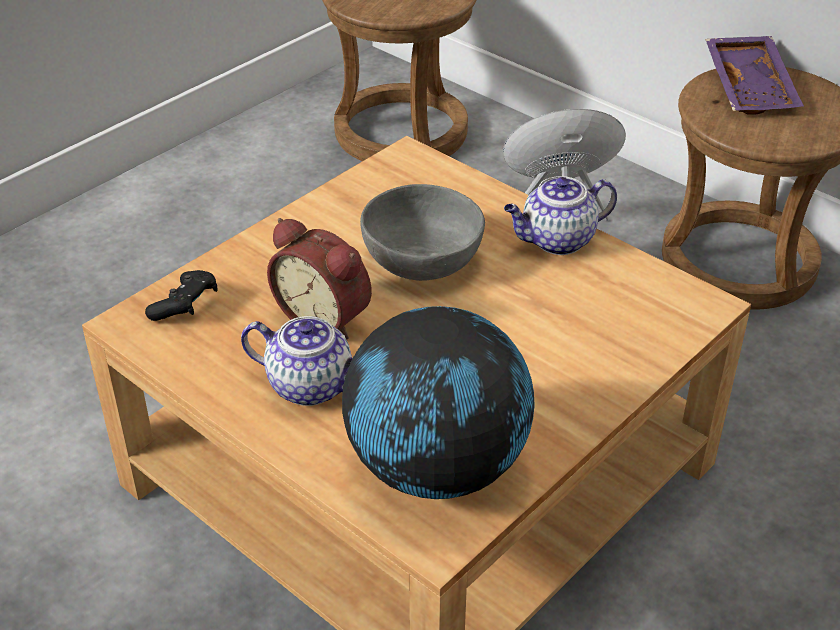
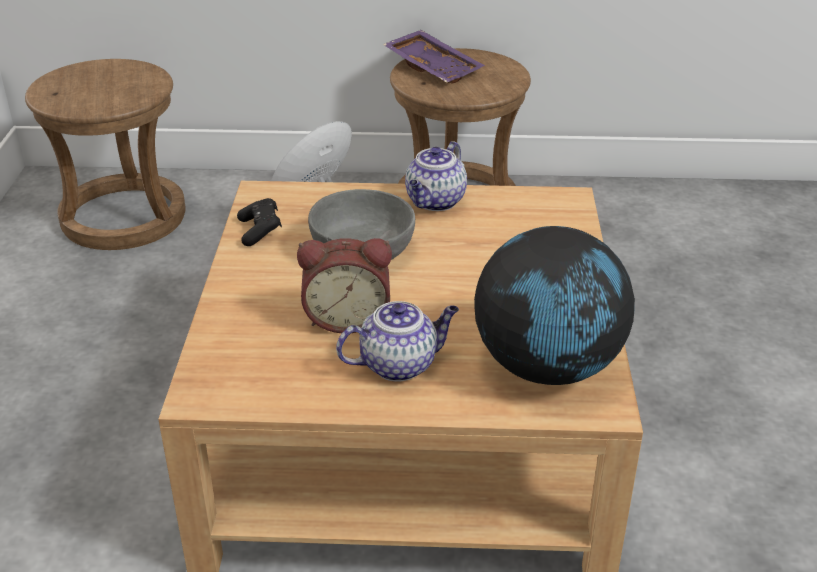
camera: 40 degrees left, 5 degrees down
black game controller [145,270,218,321] -> black game controller moved to [237,198,282,246]

